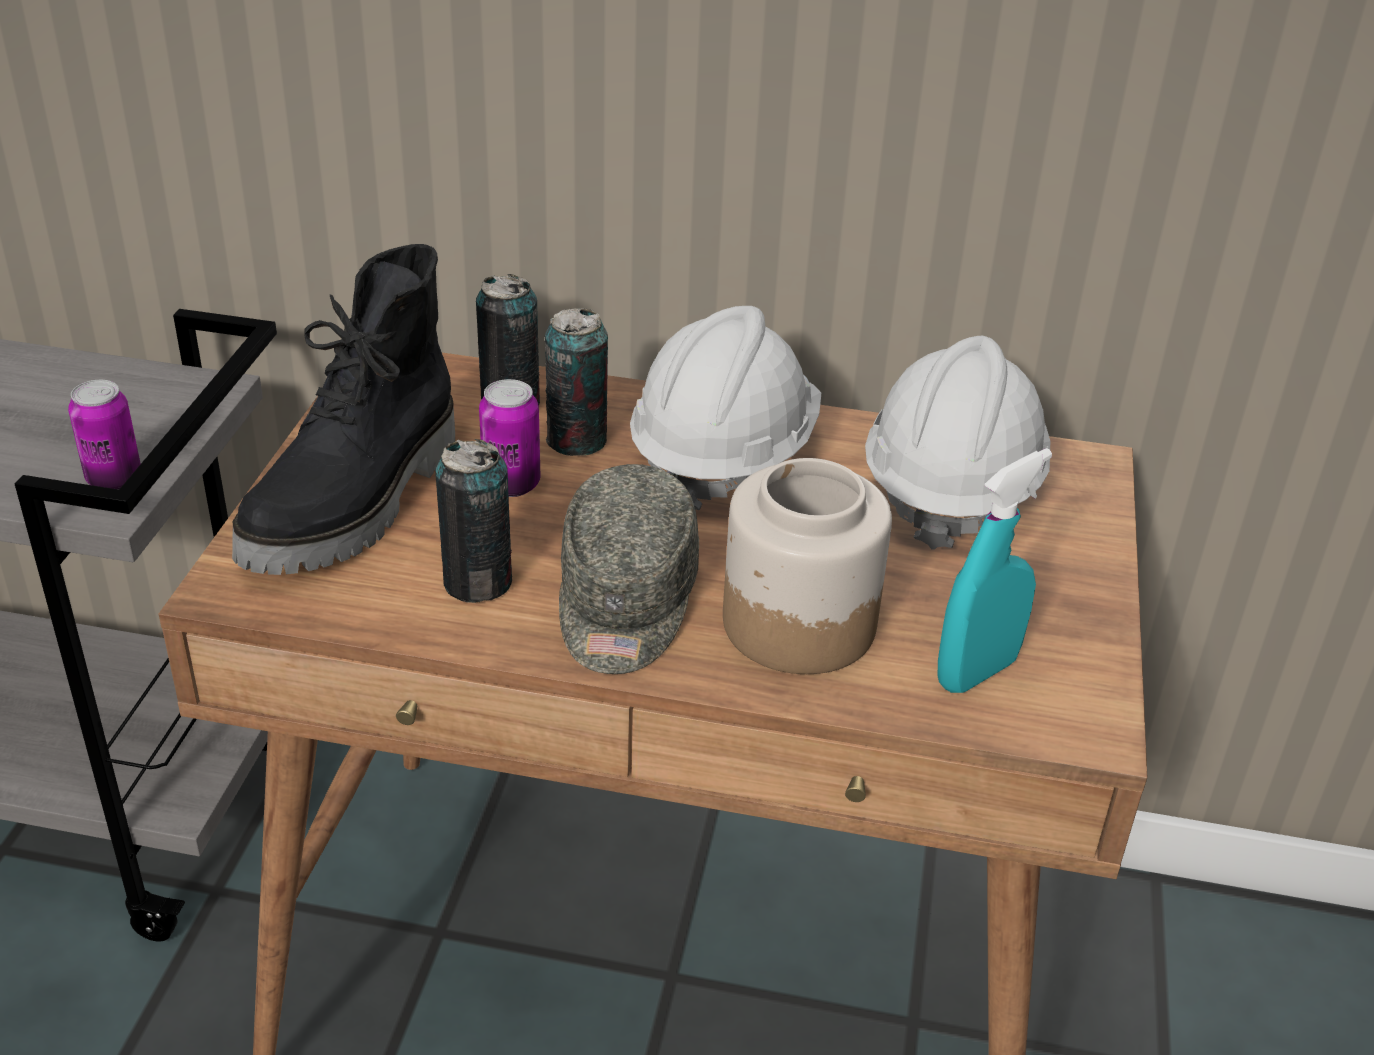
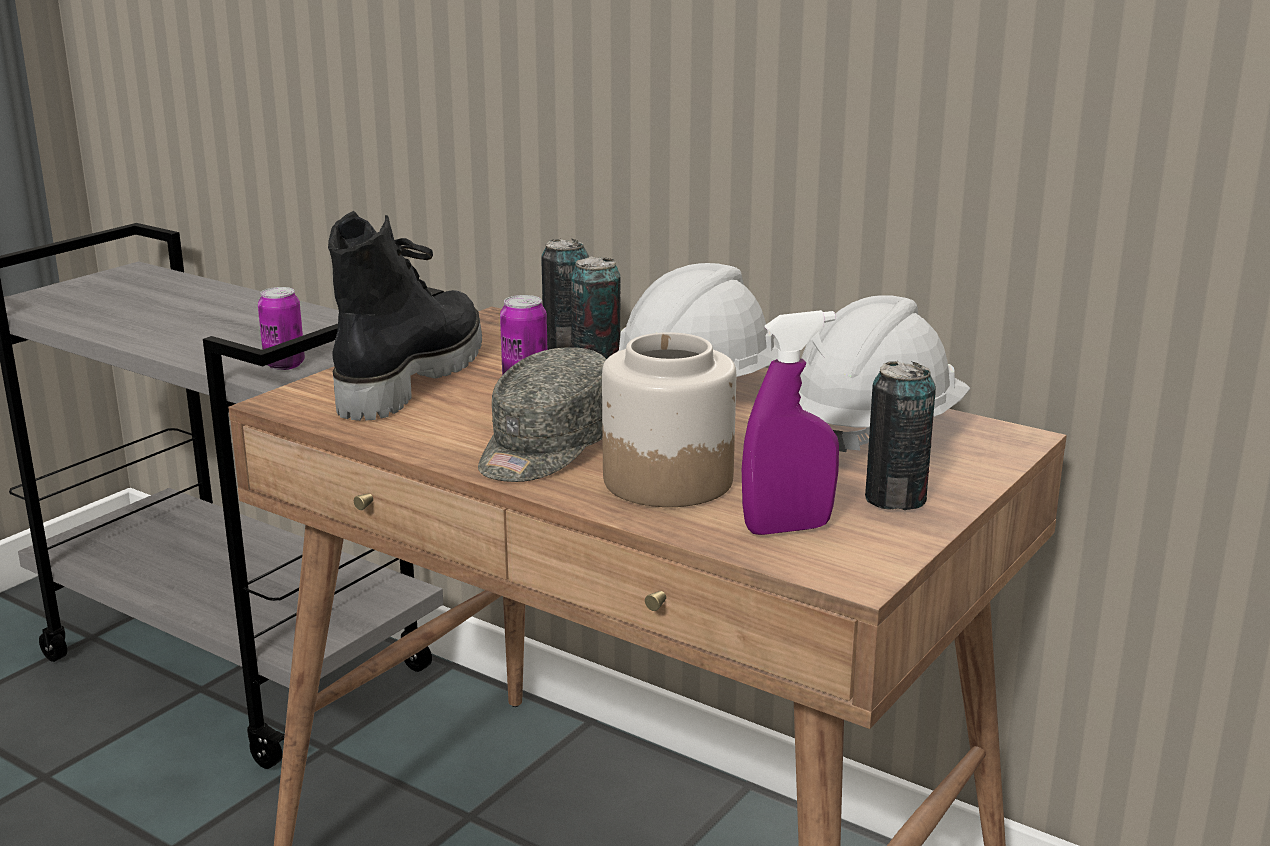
camera: 25 degrees right, 15 degrees down
black boot [232,244,455,575] -> black boot turned 150 degrees clockwise [328,211,482,421]
can [435,439,512,603] -> can moved to [865,361,936,510]
turquoise spray bottle [938,448,1052,693] -> purple spray bottle [742,310,839,535]

